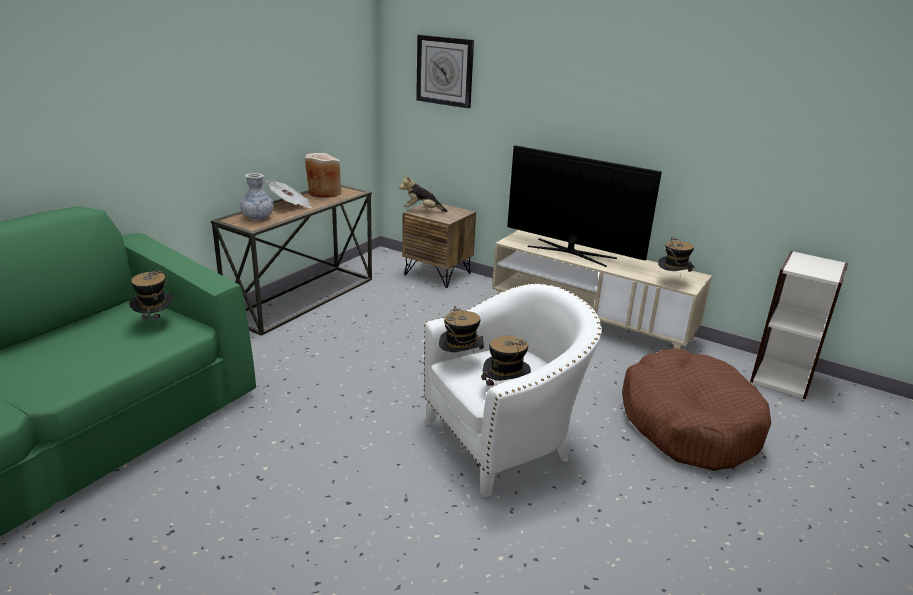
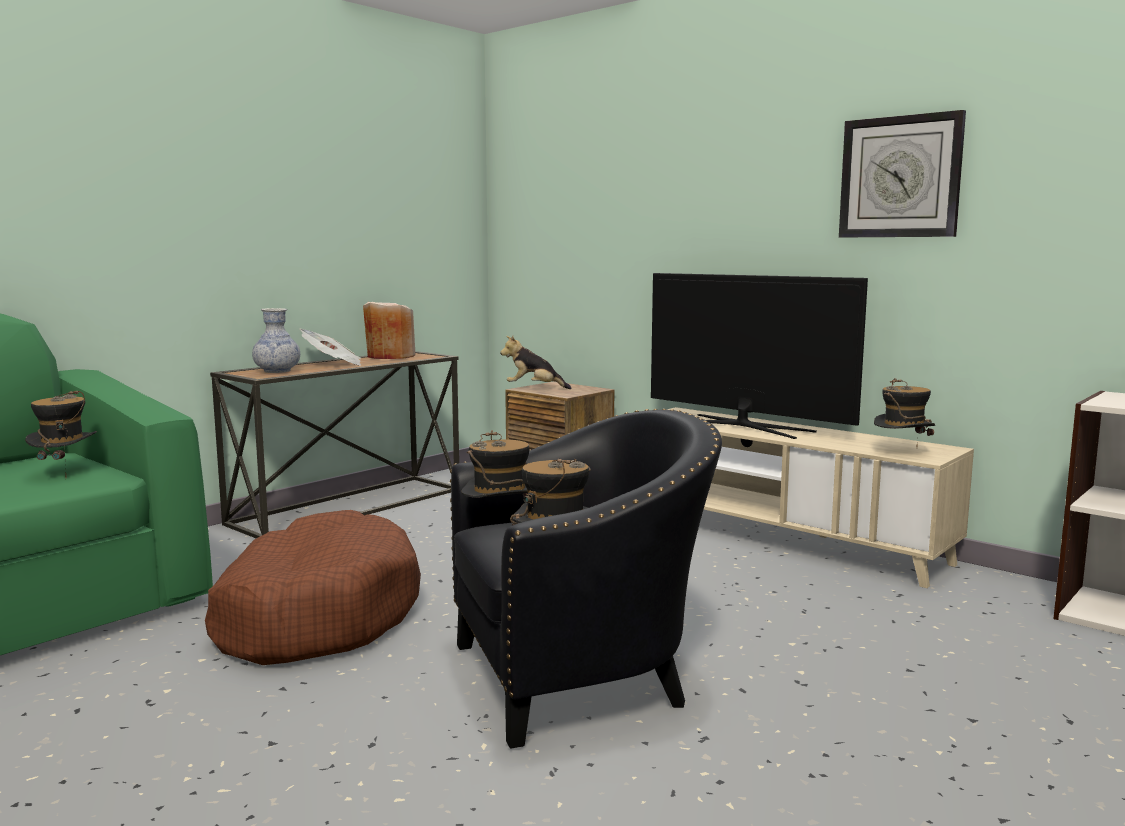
camera: 10 degrees right, 15 degrees down
wall clock [416,35,474,109] -> wall clock moved to [839,110,966,237]
white armchair [424,283,602,497] -> black armchair [450,409,722,749]
brown dog bed [622,348,771,471] -> brown dog bed moved to [205,510,421,665]

